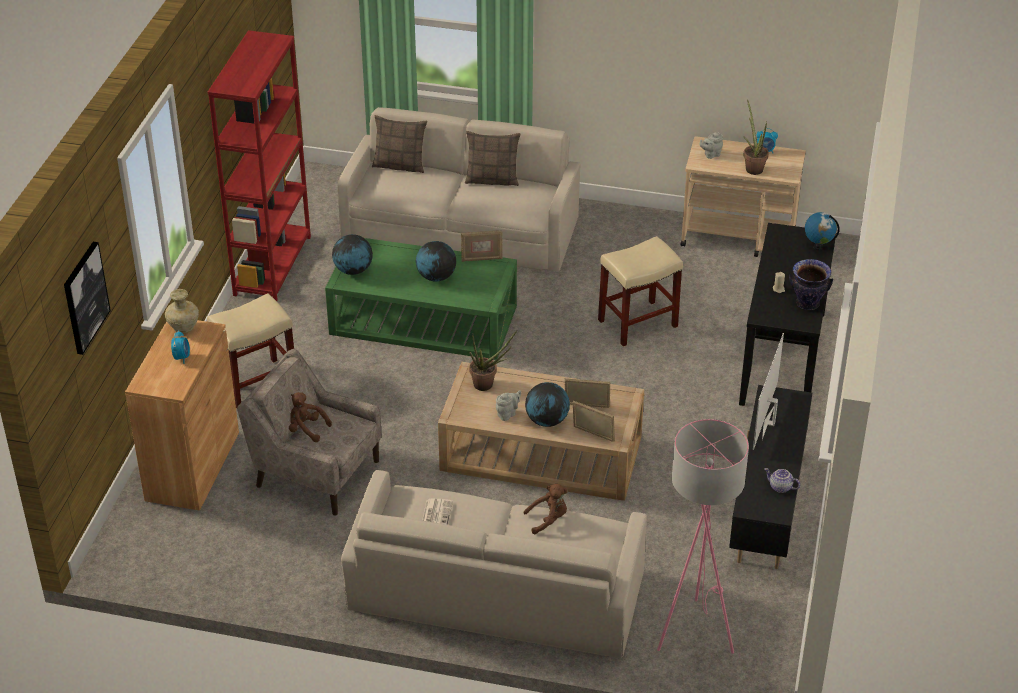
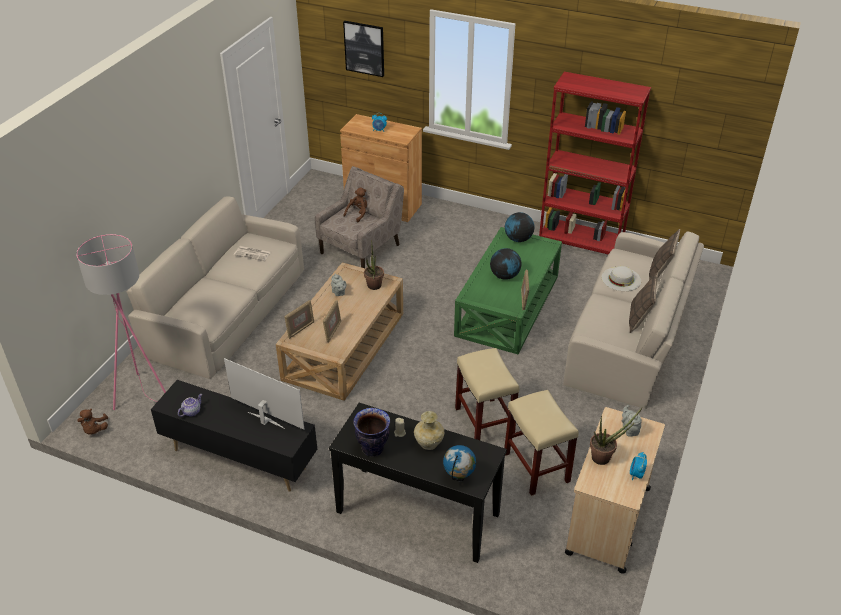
camera: 100 degrees right, 0 degrees up
beige vase [165,289,199,333] -> beige vase moved to [414,411,444,450]
beige stool [207,293,294,408] -> beige stool moved to [504,390,579,496]
brown plush toy [523,484,568,534] -> brown plush toy moved to [77,409,108,435]
globe [525,382,570,427] -> none
none -> white hat [602,266,641,291]

